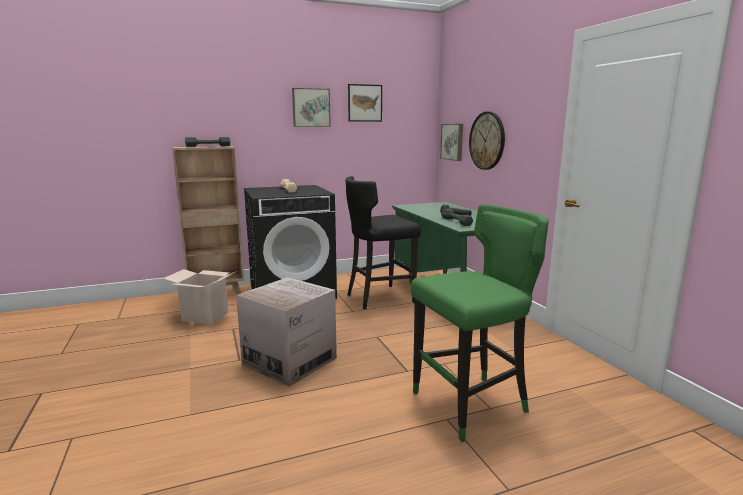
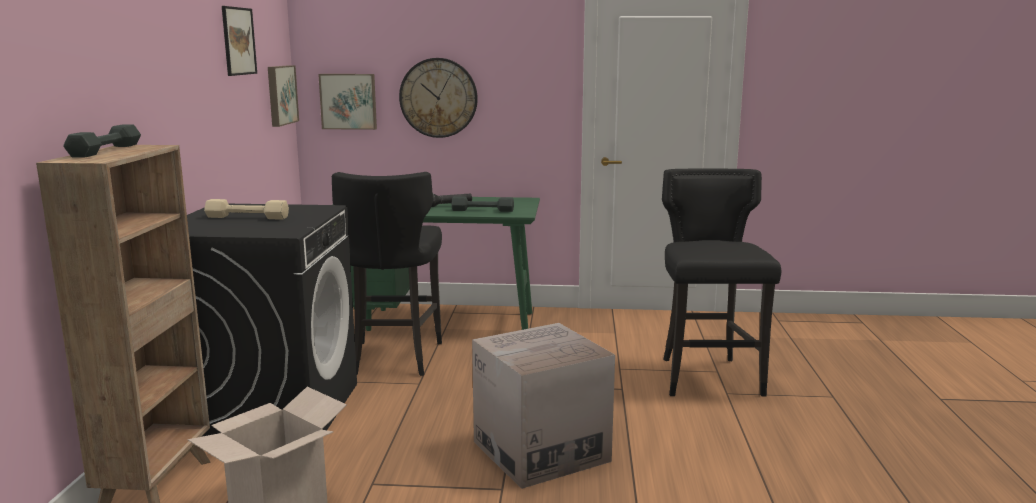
camera: 65 degrees left, 0 degrees up
picture [292,88,331,127] -> picture moved to [268,65,299,127]
green stool [411,204,549,442] -> black stool [662,168,781,396]

